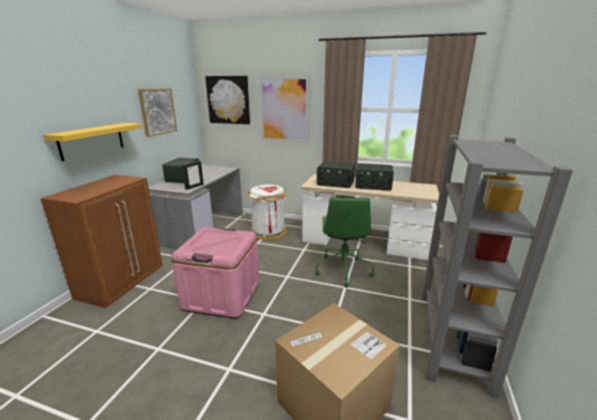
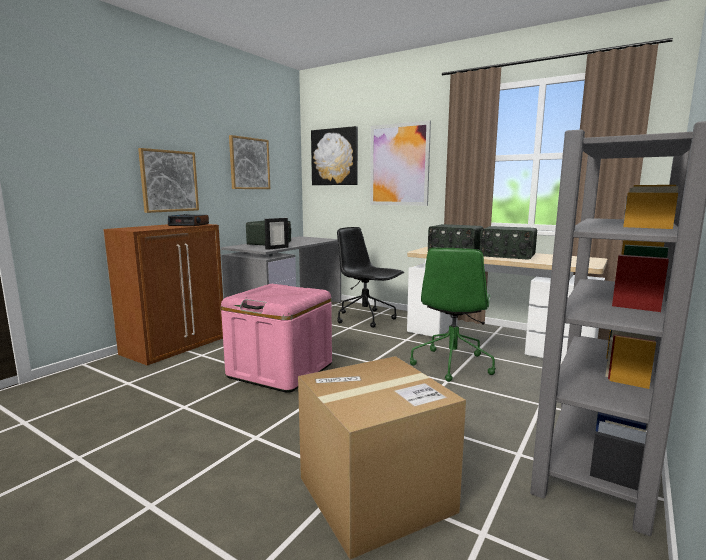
camera: 15 degrees right, 10 degrees down
yellow shelf [43,123,142,161] -> picture [138,148,199,213]
white trash can [247,184,287,239] -> black office chair [337,227,404,328]
none -> alarm clock [168,214,209,226]

